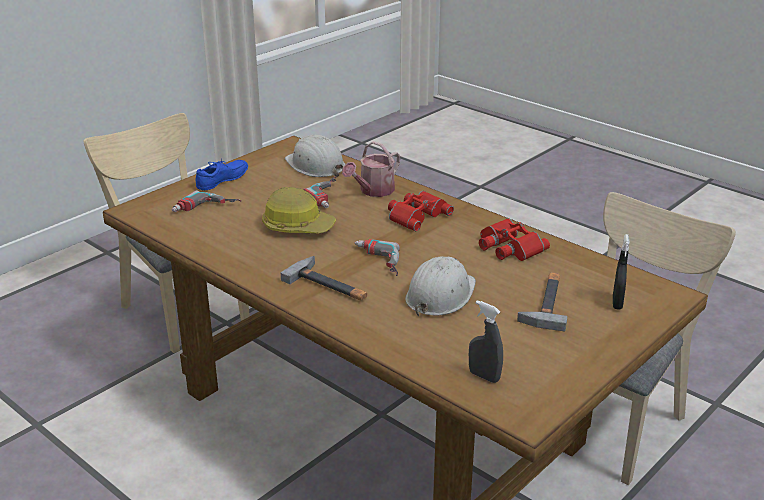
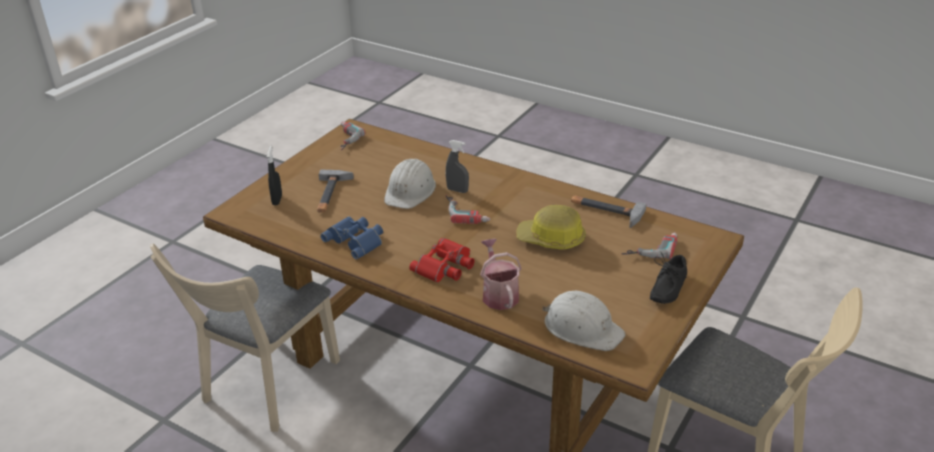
camera: 170 degrees right, 5 degrees up
blue shoe [196,159,248,190] -> black shoe [650,252,687,304]
hammer [281,256,367,301] -> hammer moved to [571,195,646,228]
power drill [303,177,337,208] -> power drill moved to [340,121,365,150]
watering can [342,141,400,197] -> watering can turned 45 degrees counterclockwise [480,239,522,310]
grey spray bottle [469,300,503,383] -> grey spray bottle moved to [446,140,469,193]
red binoculars [479,218,550,261] -> blue binoculars [320,216,383,259]

